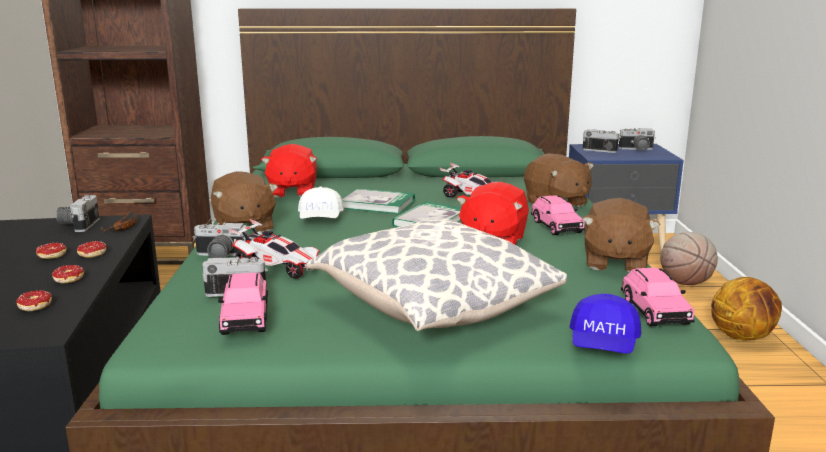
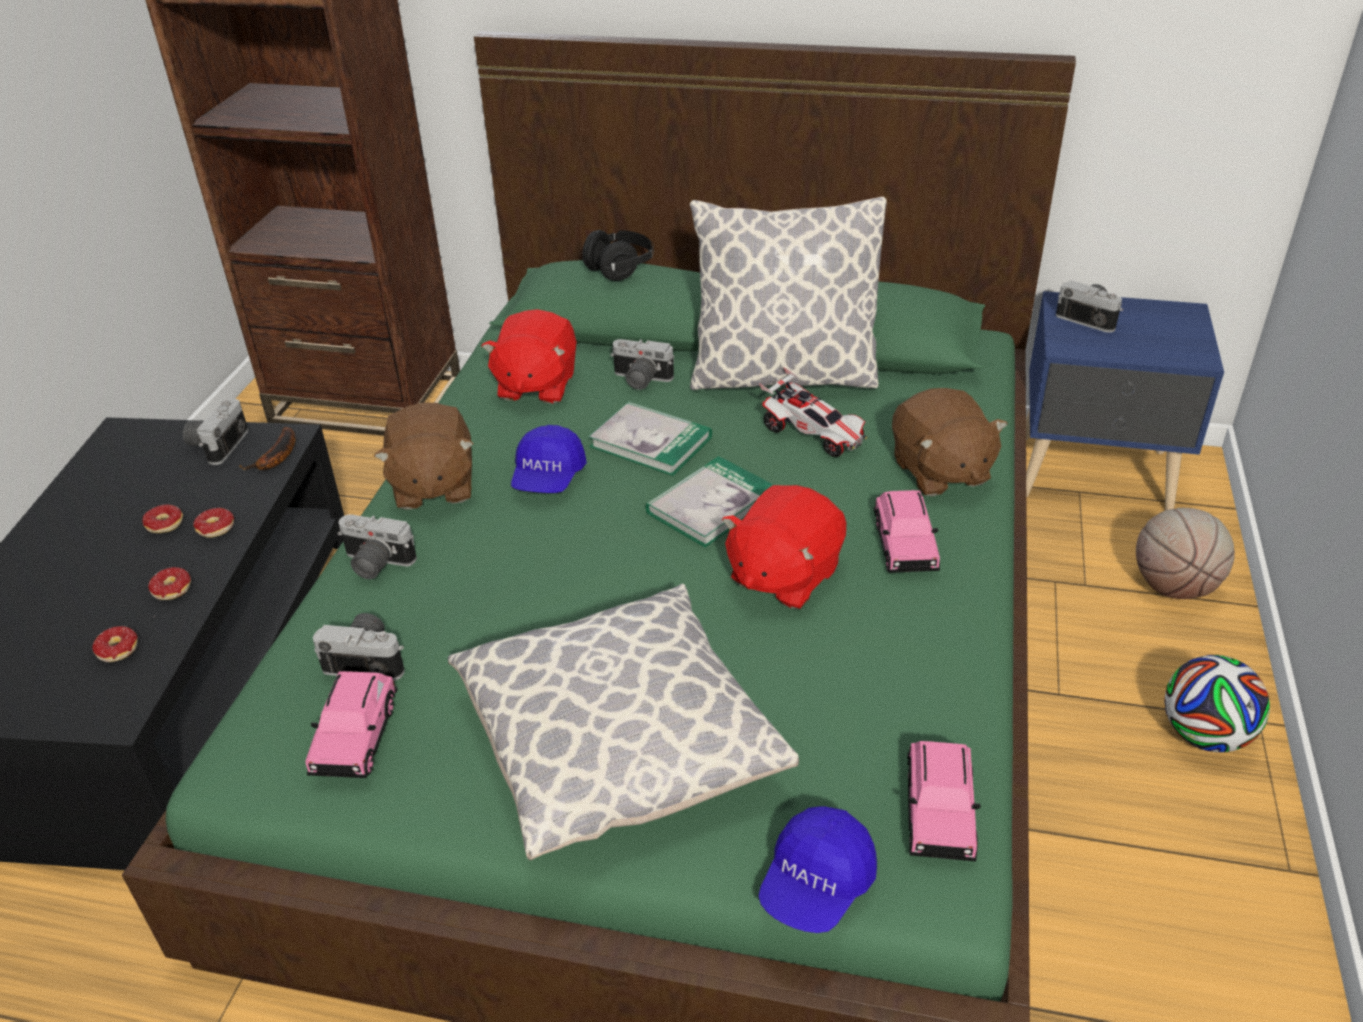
camera: 15 degrees right, 20 degrees up
toy car [229,219,320,279] -> none
white cap [298,186,344,219] -> blue cap [511,425,587,493]
brown plush toy [582,198,660,272] -> none
camera [619,128,656,151] -> camera moved to [610,339,674,390]
basketball [711,277,782,341] -> football [1164,655,1270,752]
none -> black headphones [582,230,654,281]
none -> pillow [690,197,887,390]

